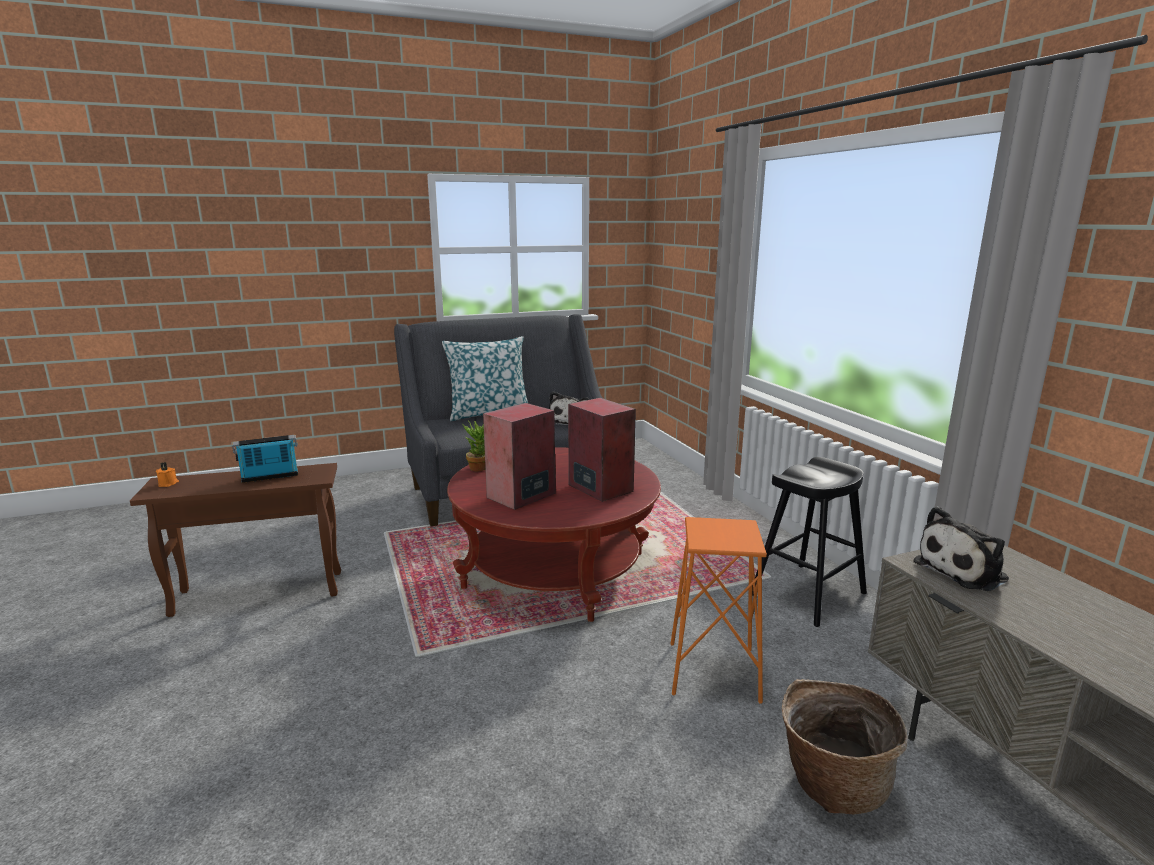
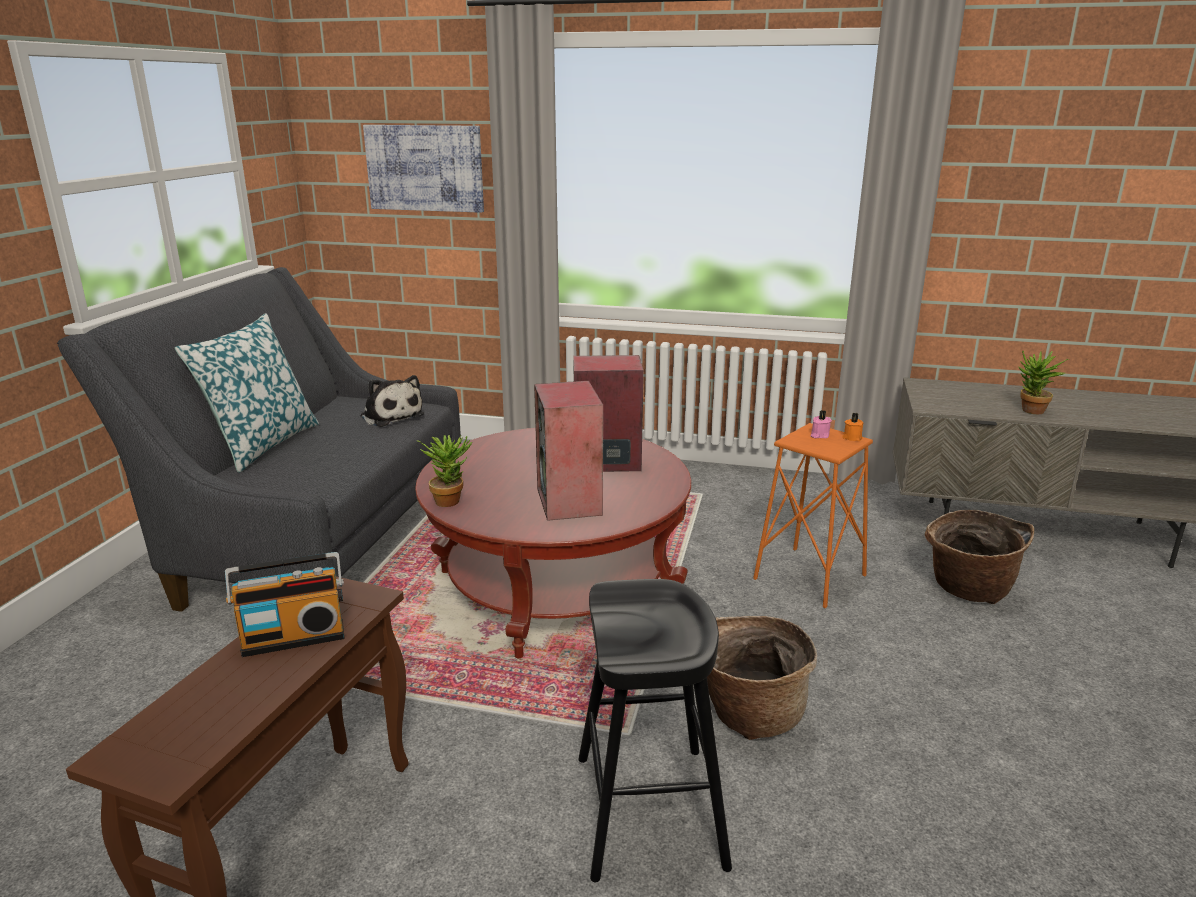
camera: 55 degrees left, 5 degrees up
orange candle [156,462,179,487] -> orange candle moved to [842,413,863,441]
radio [231,435,298,483] -> radio turned 120 degrees counterclockwise [225,552,345,657]
black stool [752,457,867,627] -> black stool moved to [578,579,732,882]
plush toy [913,506,1009,591] -> none
none -> picture [363,125,484,213]
none -> basket [707,616,817,740]
none -> pink candle [811,410,832,439]
none -> potted plant [1018,350,1069,414]

